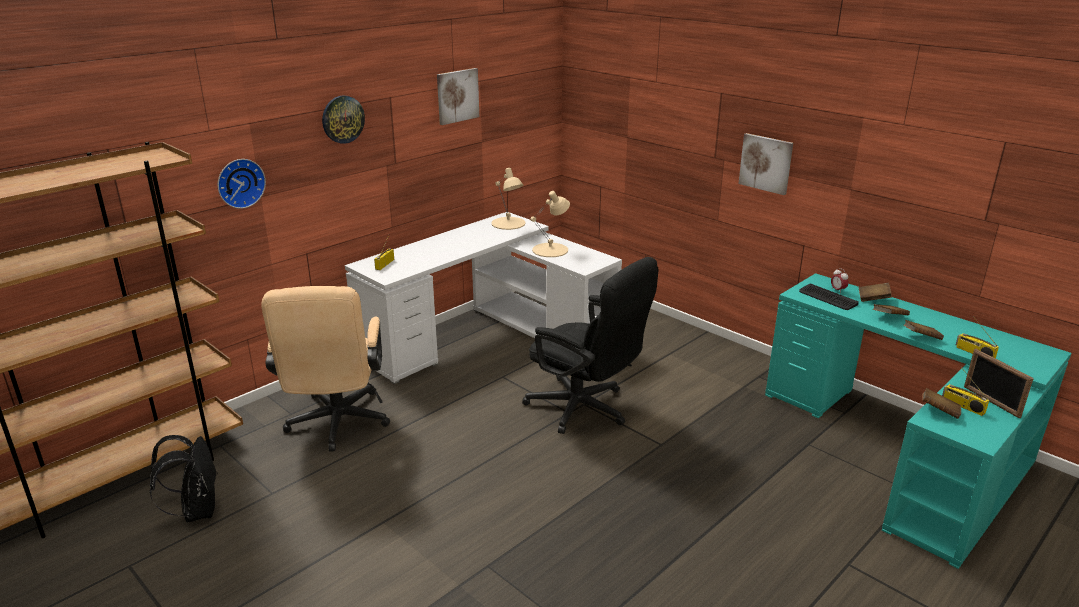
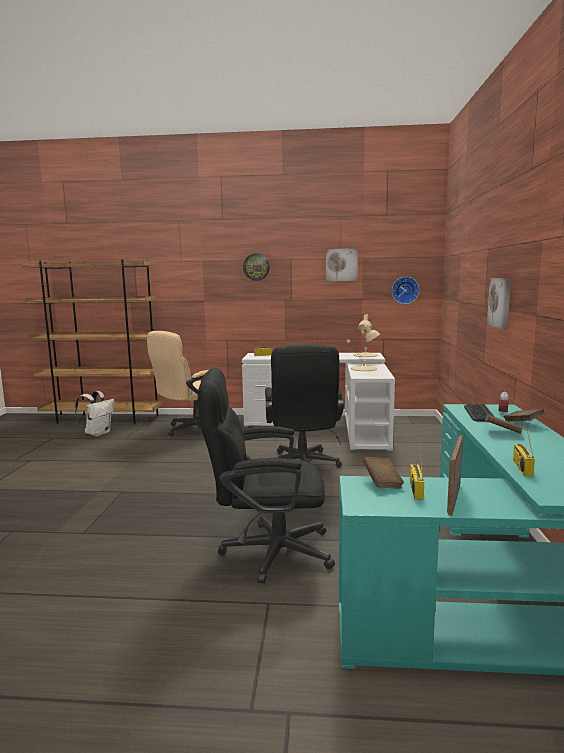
camera: 50 degrees right, 15 degrees down
black backpack [149,435,218,522] -> white backpack [75,391,114,437]
wall clock [218,159,266,209] -> wall clock moved to [392,277,419,304]
brown book [904,320,944,340] -> none
none -> black office chair [198,368,335,584]

